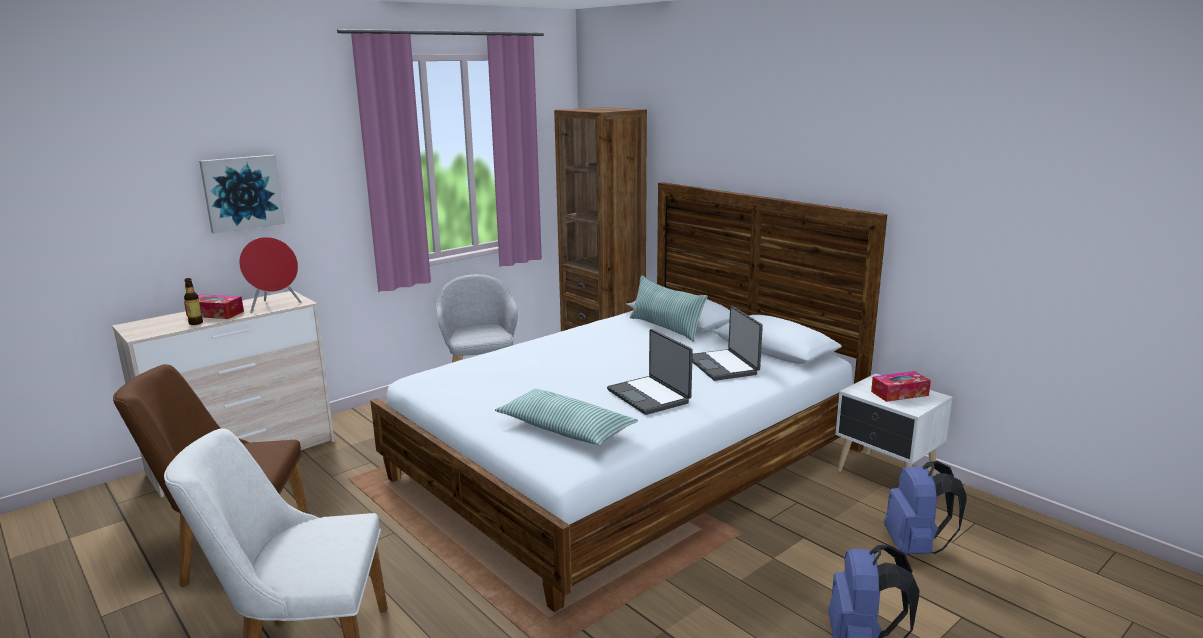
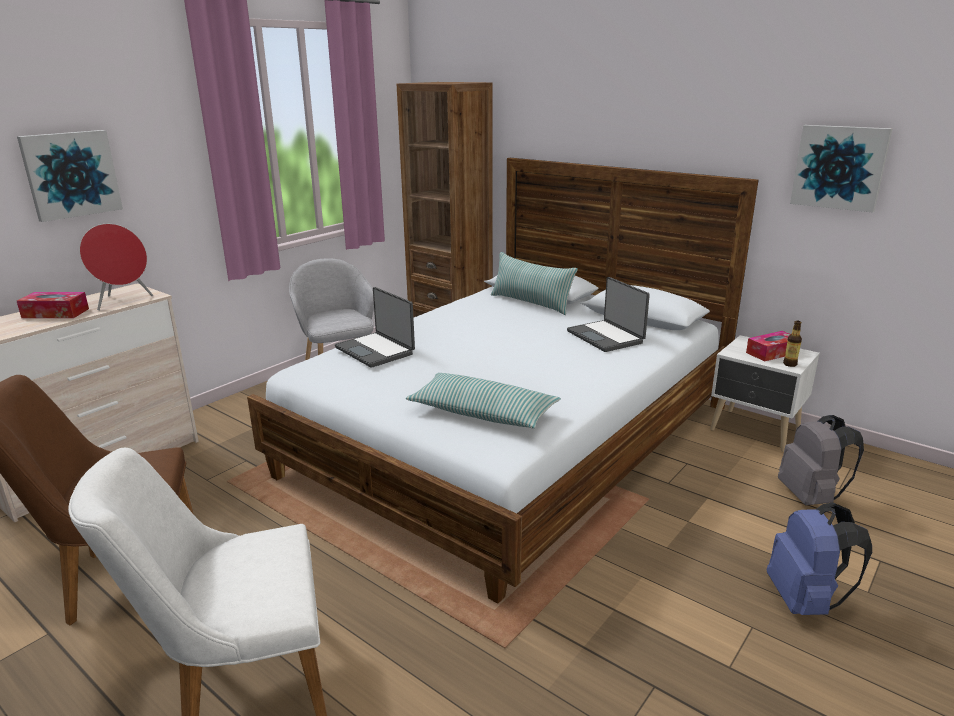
camera: 10 degrees left, 5 degrees up
bottle [184,278,203,325] -> bottle moved to [783,321,802,367]
laptop [607,329,693,415] -> laptop moved to [335,287,415,368]
blue backpack [884,461,967,554] -> grey backpack [778,415,864,505]
none -> picture [790,125,893,213]

